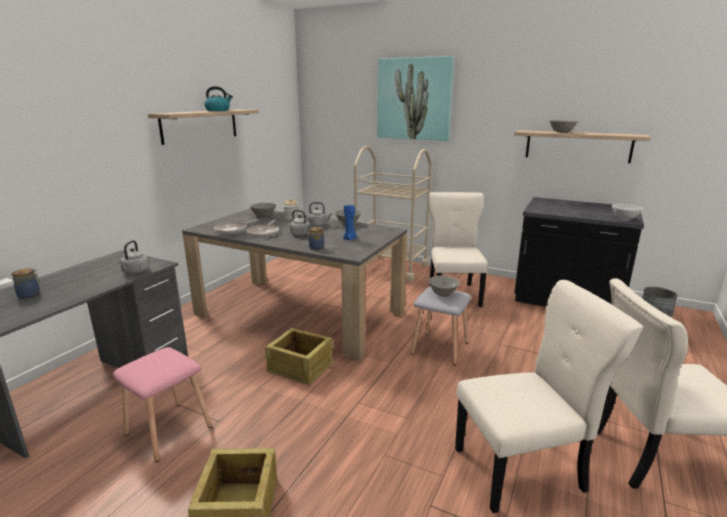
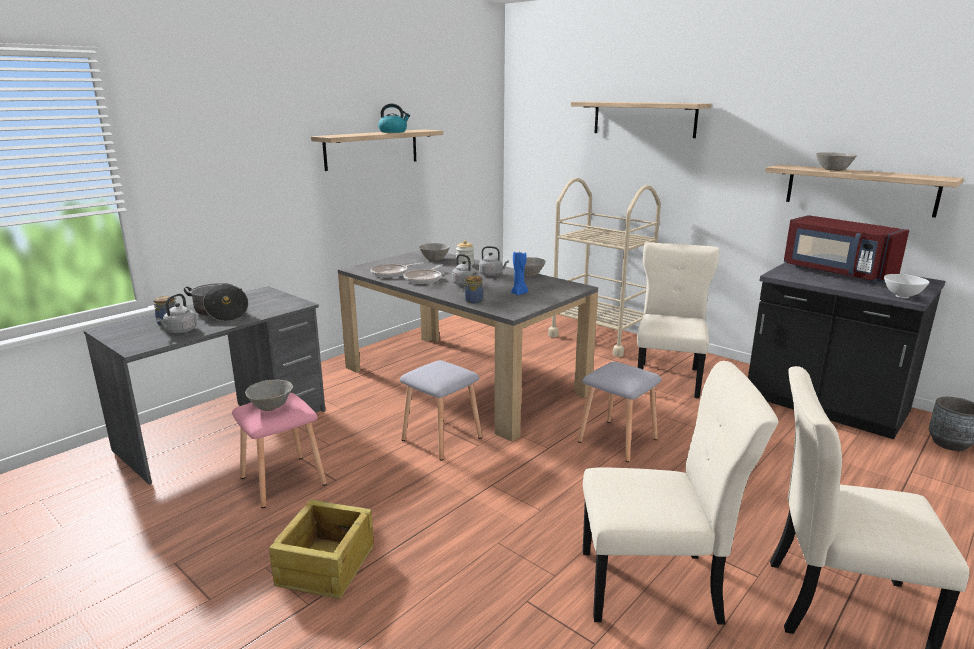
camera: 15 degrees right, 0 degrees up
grey kettle [118,240,149,274] -> grey kettle moved to [156,294,197,333]
crate [265,328,333,385] -> grey stool [400,360,482,461]
picture [377,56,454,141] -> shelf [571,102,711,138]
grey bowl [428,275,460,297] -> grey bowl moved to [245,379,293,411]
none -> cooking pot [184,283,249,321]
none -> red microwave [784,215,909,283]

